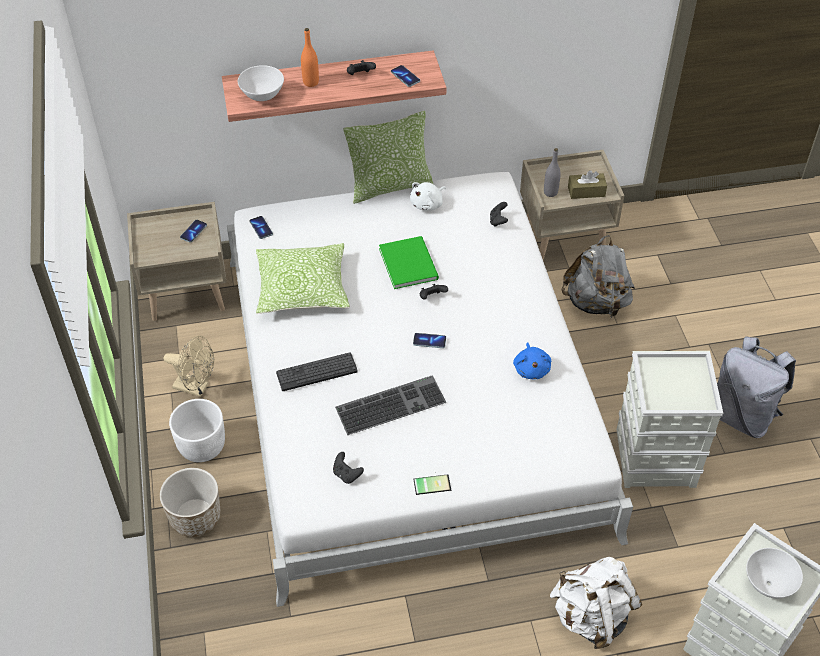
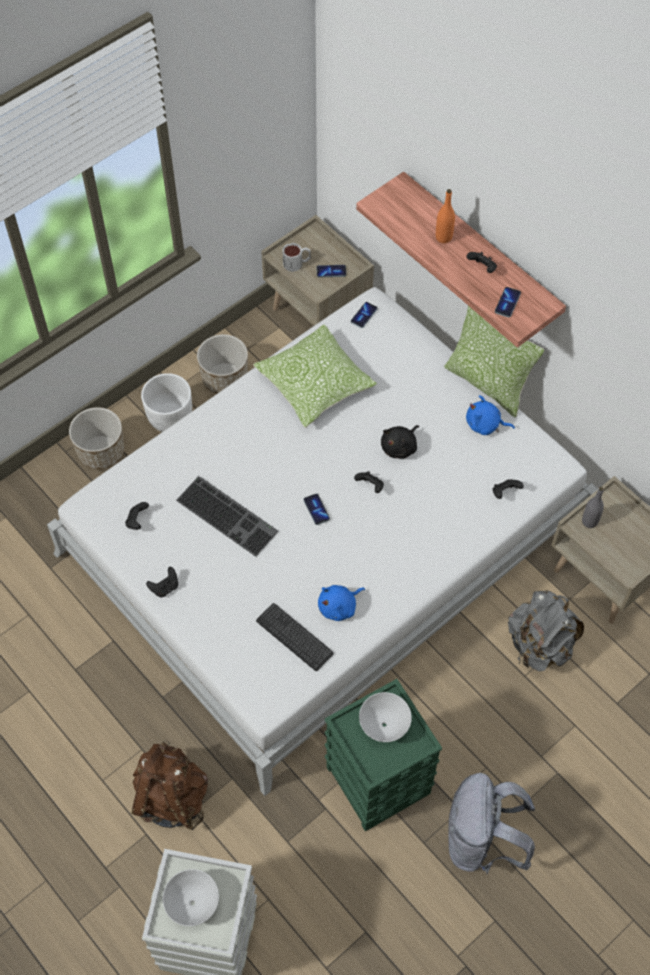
camera: 60 degrees right, 10 degrees up
beige fan [164,336,214,397] -> planter [197,334,248,394]
white bowl [238,65,284,101] -> white bowl moved to [359,692,412,742]
keyboard [276,352,358,391] -> keyboard moved to [256,603,334,671]
green book [379,236,439,289] -> black plush toy [381,425,419,458]
white plush toy [410,182,446,211] -> blue plush toy [466,395,515,435]
phone [413,474,451,495] -> black game controller [146,567,178,597]
white backpack [550,557,642,649] -> brown backpack [131,740,208,831]
brown tissue box [568,170,607,199] -> none
grey storage box [616,351,723,488] -> green storage box [325,679,442,832]
none -> mug [282,243,311,272]

